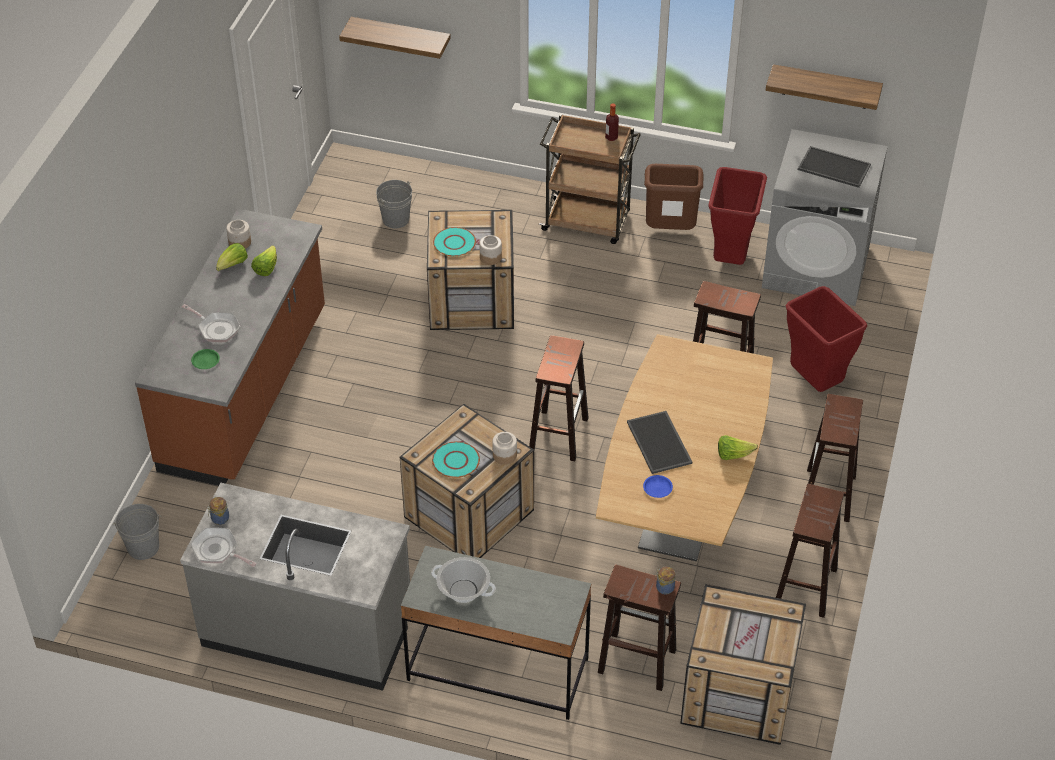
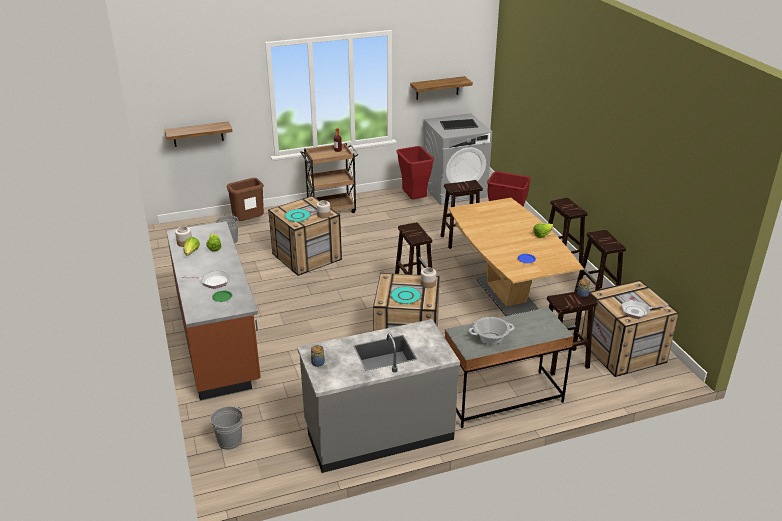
camera: 35 degrees left, 15 degrees down
frying pan [191,527,257,567] -> frying pan moved to [621,300,669,319]
tray [627,411,692,474] -> none
brown trash can [644,164,704,230] -> brown trash can moved to [227,178,264,221]

